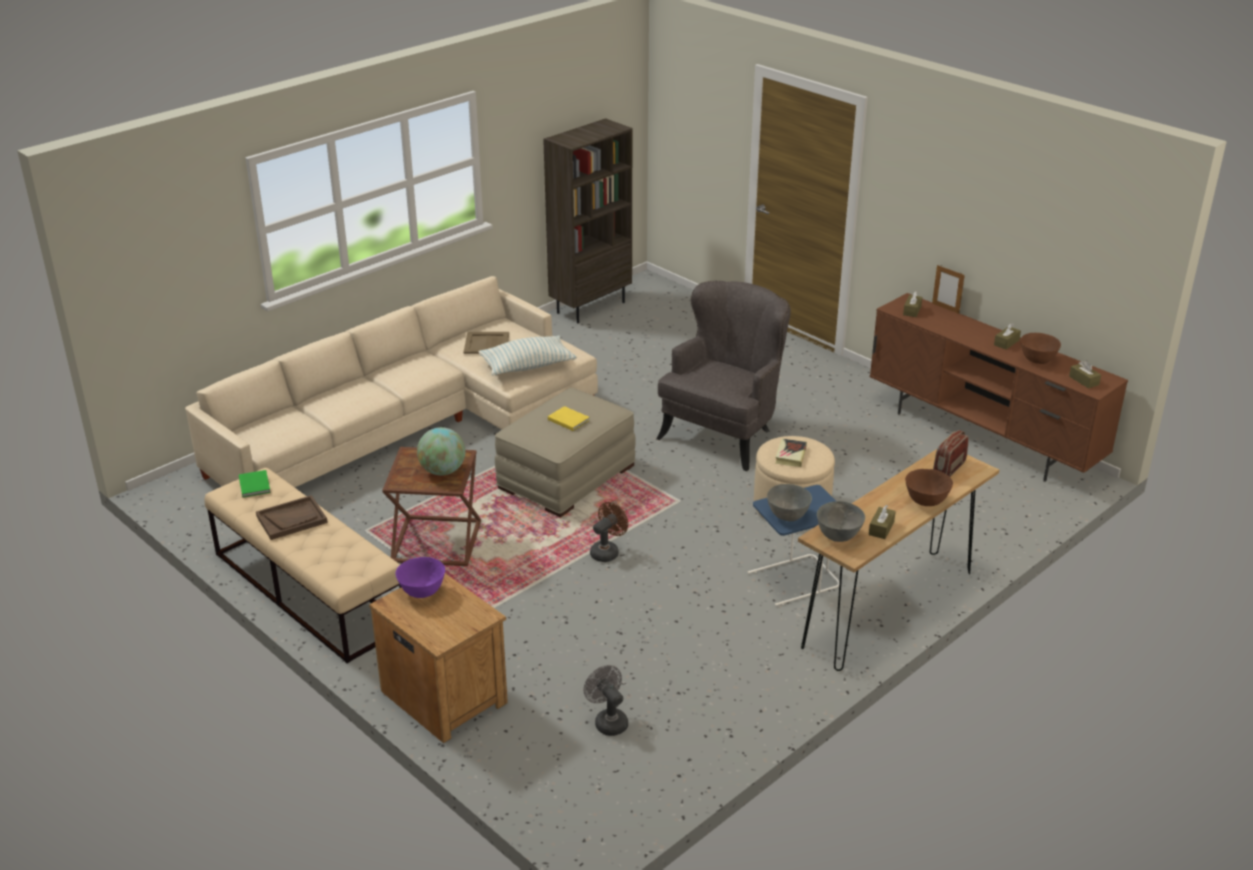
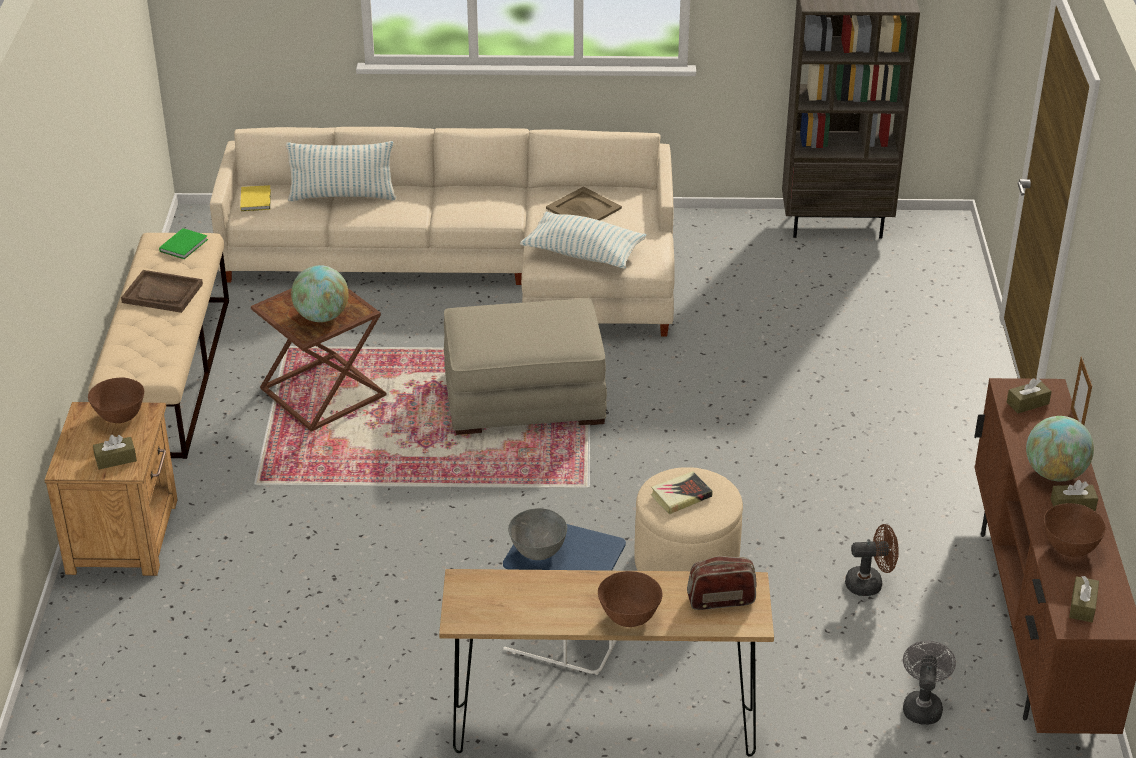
camera: 45 degrees right, 5 degrees up
purple bowl [395,557,445,598] -> brown bowl [88,377,144,423]
yellow book [548,406,590,431] -> yellow book moved to [240,185,271,211]
grey fan [584,665,628,736] -> grey fan moved to [903,640,956,725]
brown fan [590,502,628,562] -> brown fan moved to [845,524,899,596]
grey armchair [656,281,791,471] -> none
grey bowl [817,501,865,542] -> none
brown tissue box [869,505,896,539] -> brown tissue box moved to [93,435,137,469]
none -> pillow [286,141,396,201]
none -> globe [1026,416,1094,481]

